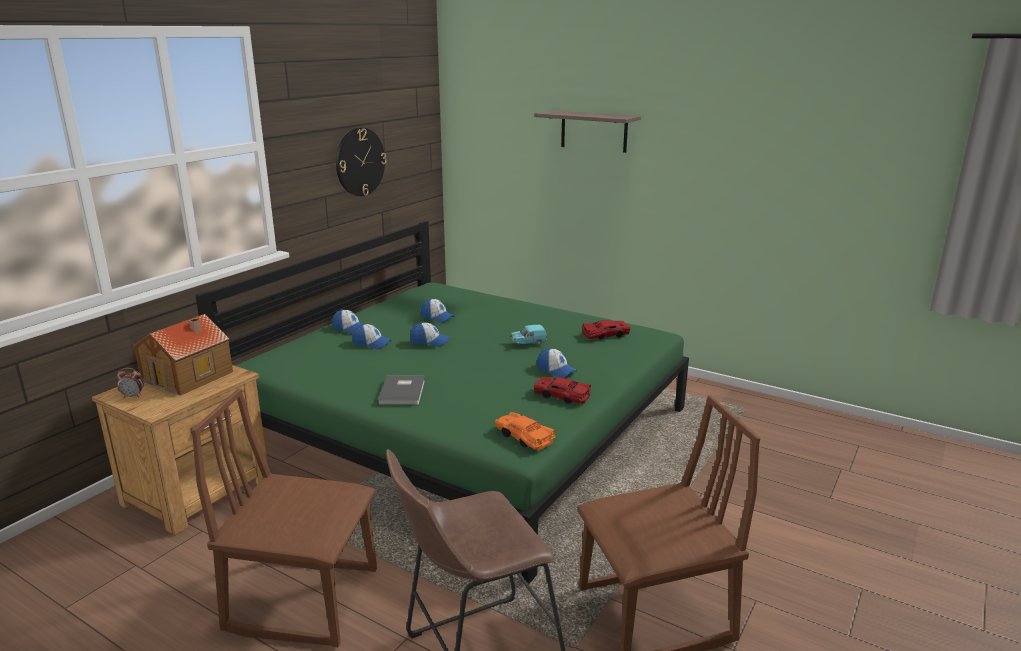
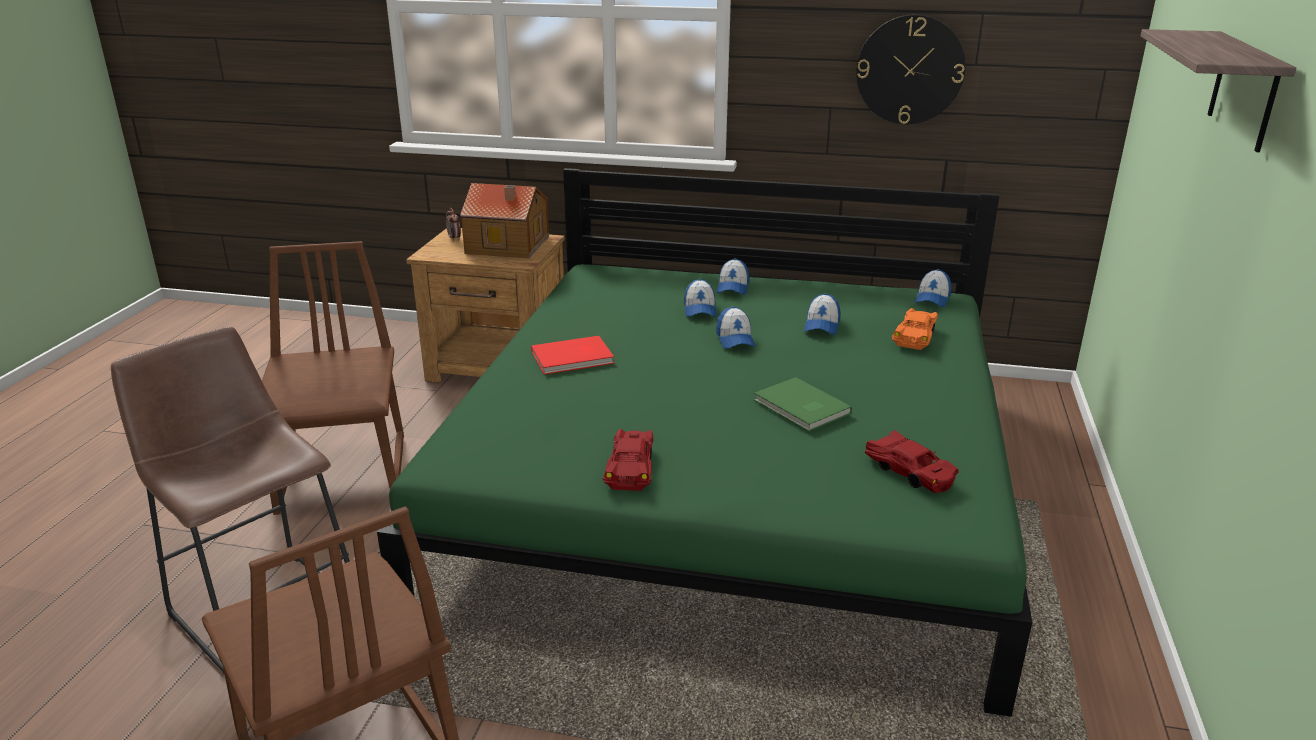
camera: 70 degrees right, 5 degrees up
grey book [378,376,425,405] -> red book [531,336,614,375]
orange toy car [495,412,556,451] -> orange toy car moved to [891,308,938,350]
turquoise toy car [510,325,547,345] -> green book [754,377,852,432]
cap [537,348,577,378] -> cap moved to [915,269,952,307]

